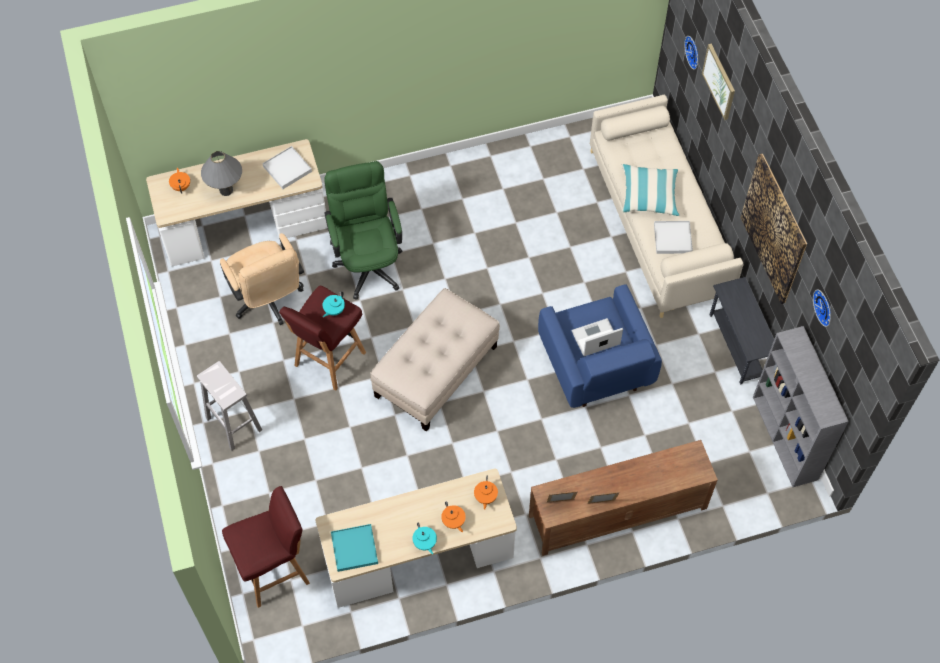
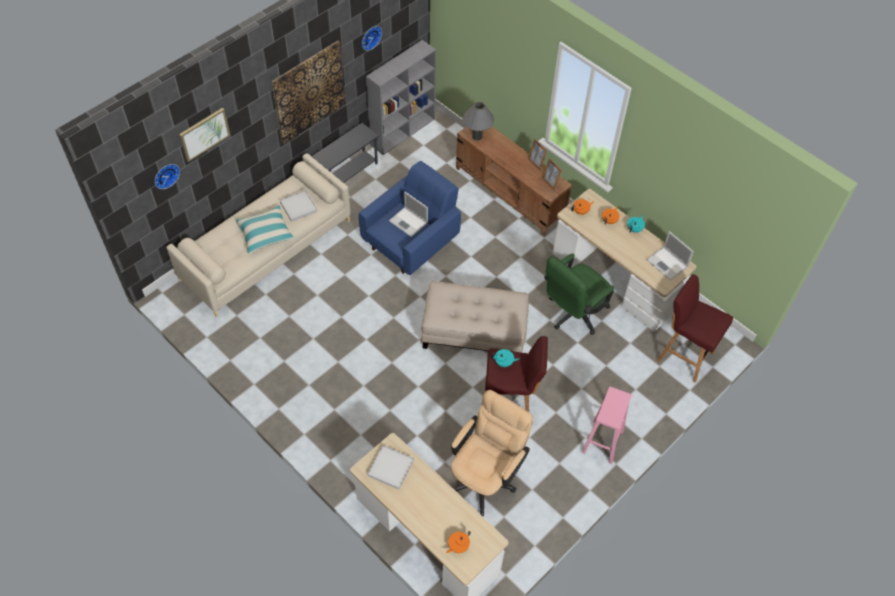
camera: 120 degrees left, 5 degrees down
white stool [197,361,262,451] -> pink stool [581,386,632,464]
grey table lamp [201,151,242,196] -> grey table lamp moved to [463,102,494,141]
green office chair [324,161,402,300] -> green office chair moved to [544,253,614,335]
turquoise tray [331,524,378,572] -> laptop [646,231,694,280]

